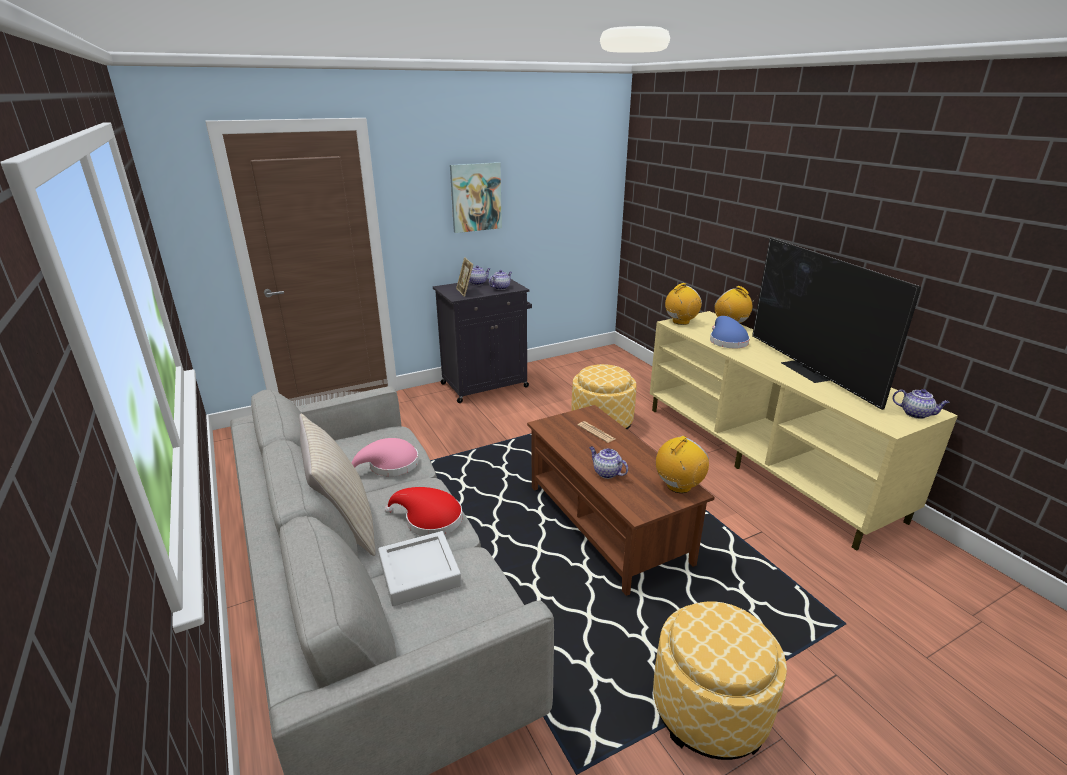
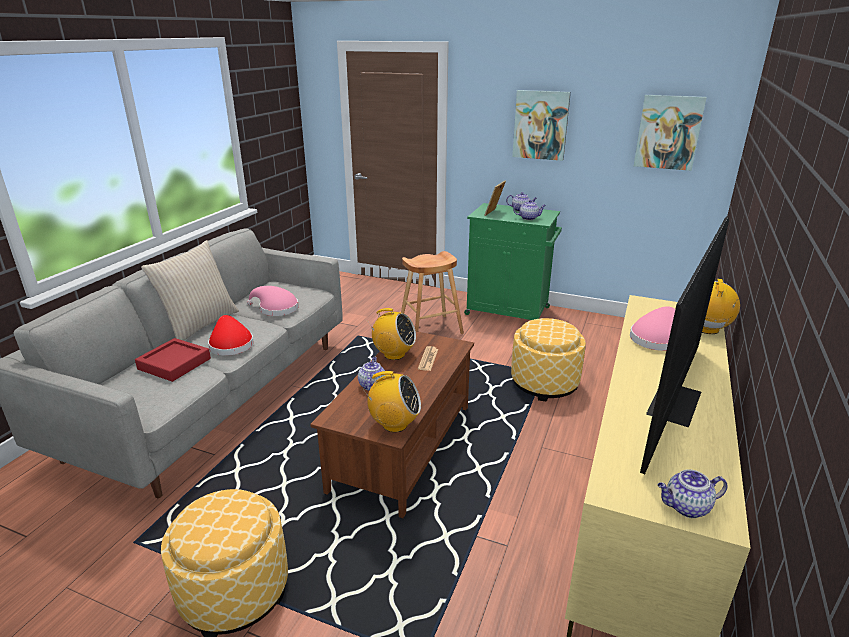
camera: 50 degrees right, 0 degrees up
grey tray [378,531,462,606] -> red tray [135,338,211,382]
black cabinet [433,278,532,403] -> green cabinet [464,203,562,320]
radio [665,283,702,325] -> radio moved to [368,308,416,360]
blue hat [710,316,750,348] -> pink hat [630,307,675,351]
teapot [892,389,950,419] -> teapot turned 90 degrees clockwise [658,469,728,518]
none -> brown stool [401,251,464,334]
none -> picture [634,95,707,171]

